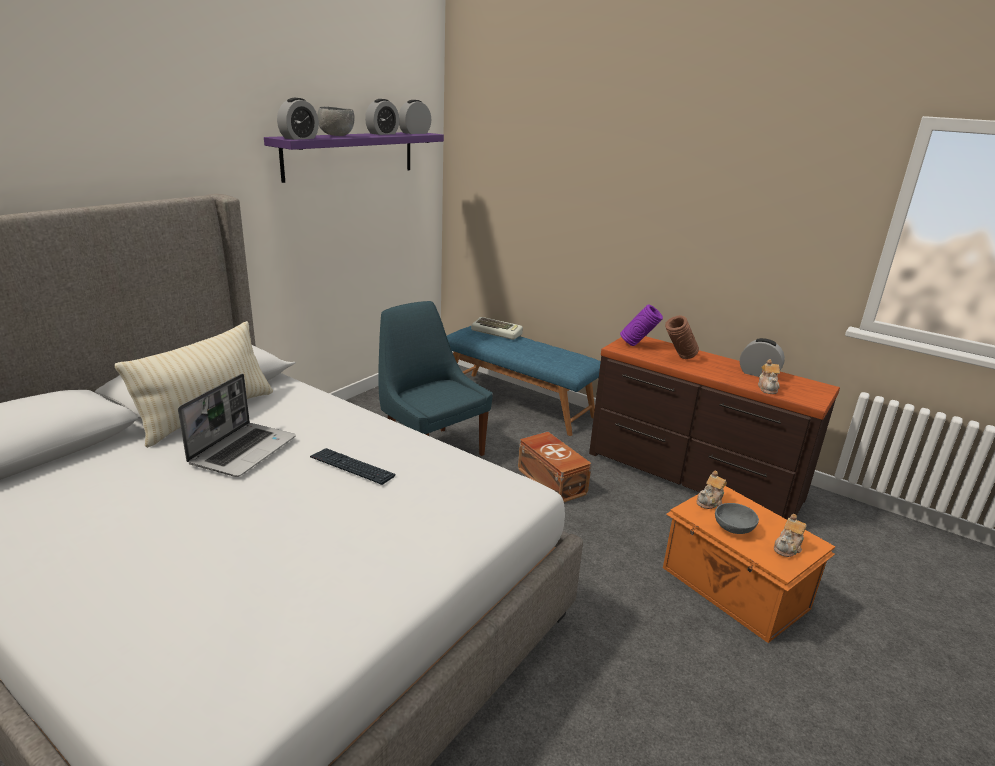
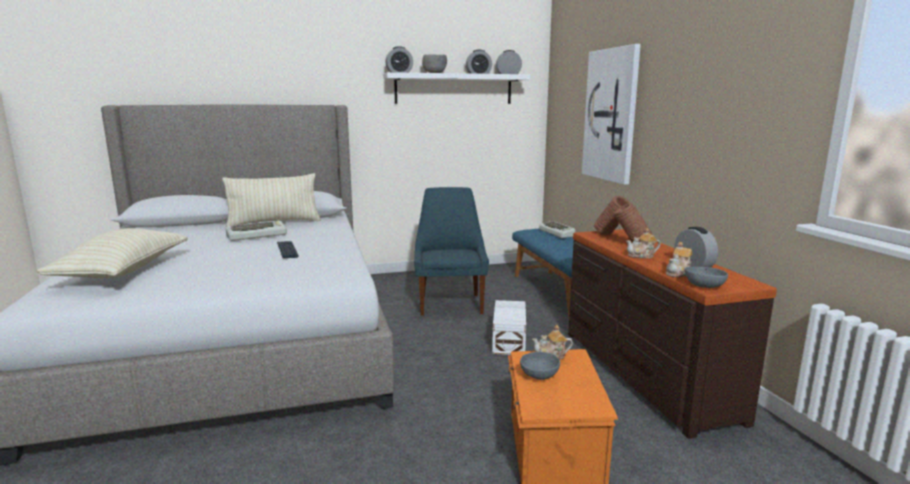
camera: 40 degrees right, 10 degrees down
laptop [178,374,296,477] -> keyboard [226,221,287,241]
purple shelf [264,132,444,183] -> white shelf [383,72,530,104]
brown storage box [518,432,592,502] -> white storage box [492,300,526,355]
purple vase [620,304,663,346] -> brown vase [594,196,630,235]
teapot [774,514,806,557] -> teapot moved to [626,228,660,259]
none -> beige pillow [36,228,188,278]
none -> picture [582,44,641,185]
none -> grey bowl [684,267,728,288]

